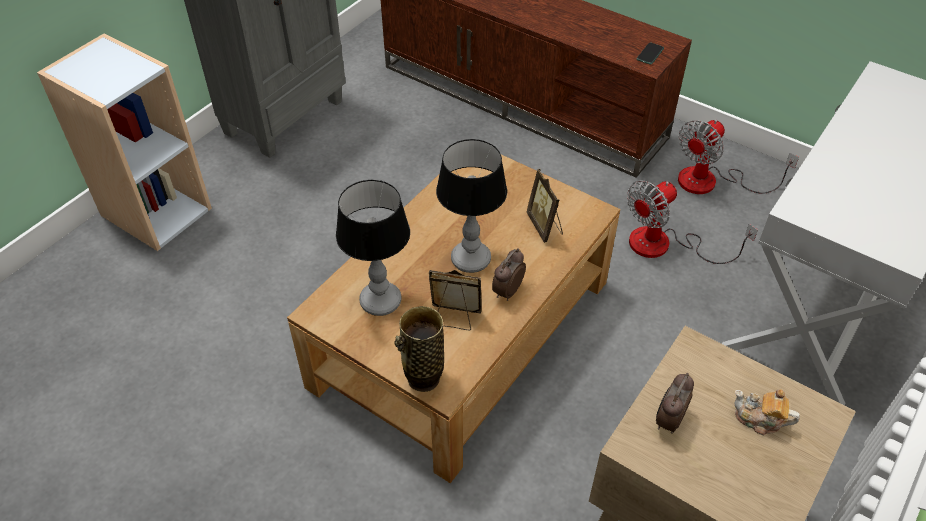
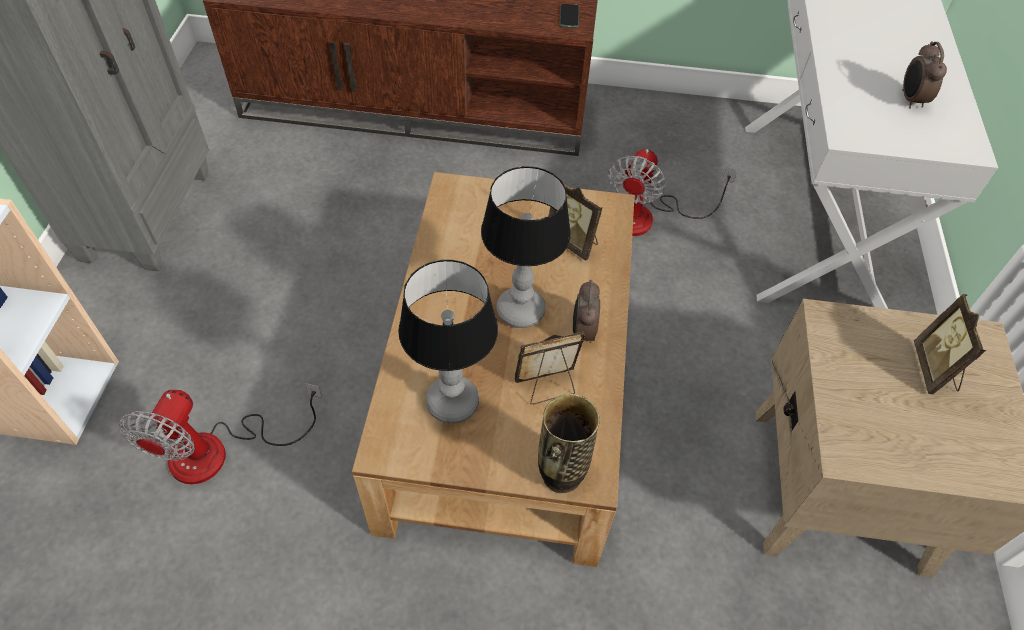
camera: 30 degrees left, 5 degrees up
alarm clock [656,373,694,434] -> alarm clock moved to [902,41,947,109]
fan [678,120,799,194] -> fan moved to [120,383,322,484]
teapot [735,389,800,435] -> picture frame [914,294,986,394]

